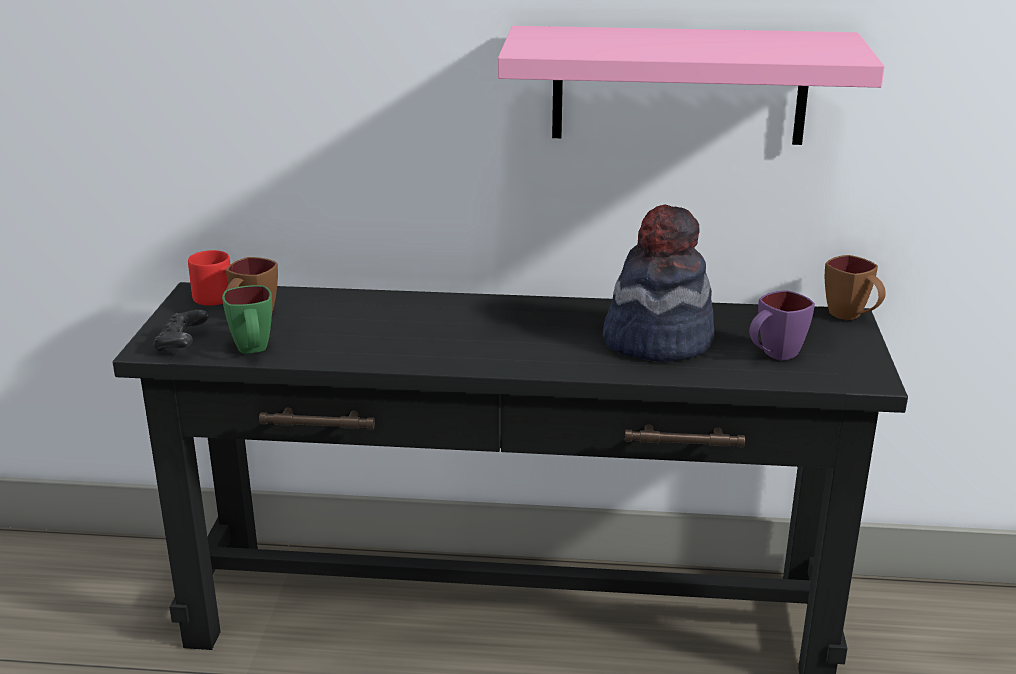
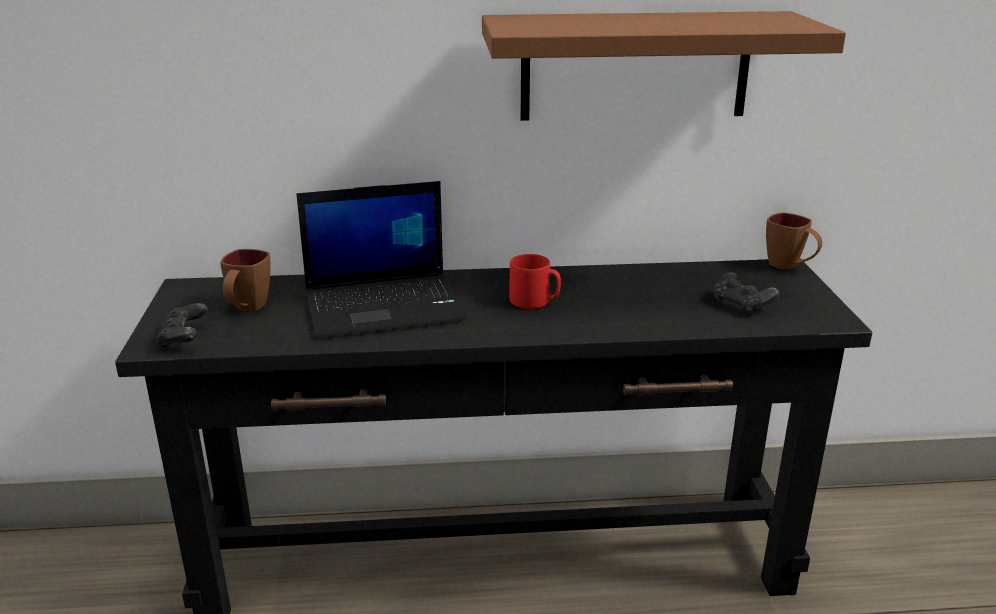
camera: 10 degrees left, 0 degrees up
red mug [188,250,230,306] -> red mug moved to [510,254,561,309]
green mug [222,285,272,354] -> none
pink shelf [498,26,885,145] -> brown shelf [482,11,846,121]
hat [603,205,714,362] -> none
purple mug [749,290,815,361] -> black game controller [714,272,780,315]
none -> laptop [296,181,467,338]

